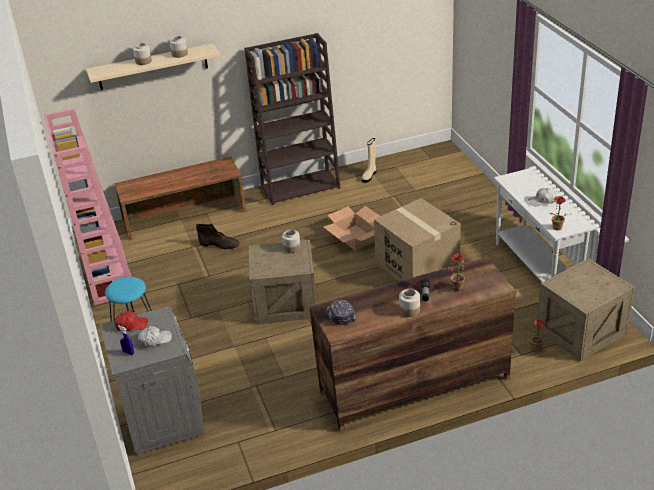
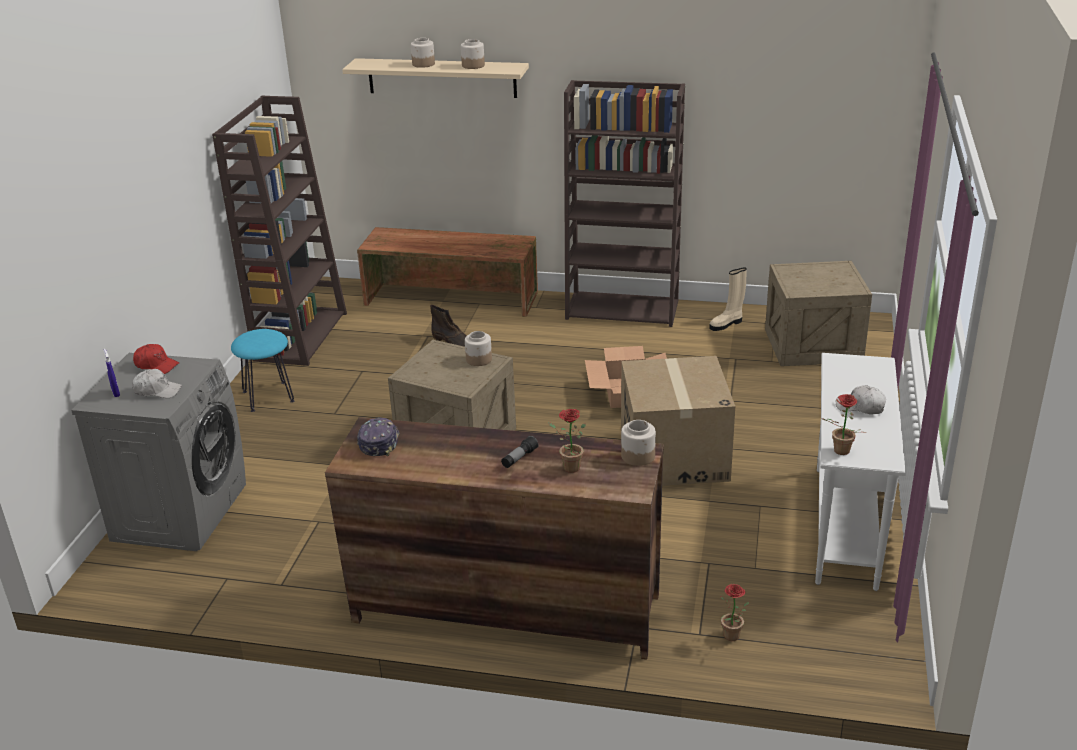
camera: 30 degrees right, 5 degrees down
pink bookcase [44,108,132,305] -> brown bookcase [212,96,347,366]
jar [399,289,420,317] -> jar moved to [621,420,656,466]
crate [537,258,635,361] -> crate moved to [765,261,872,366]

